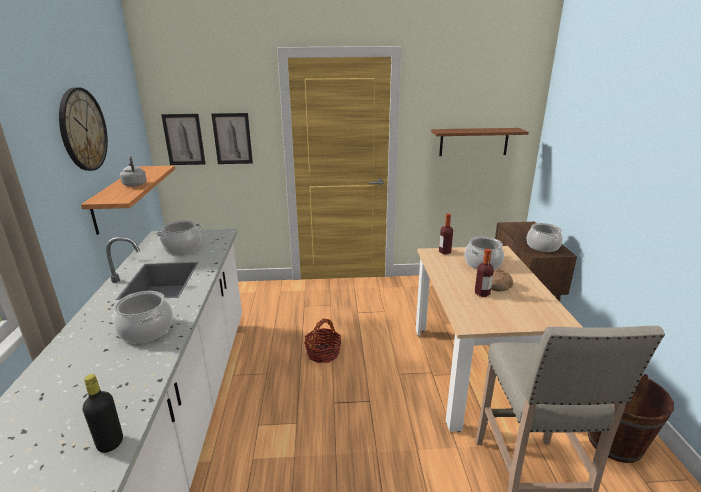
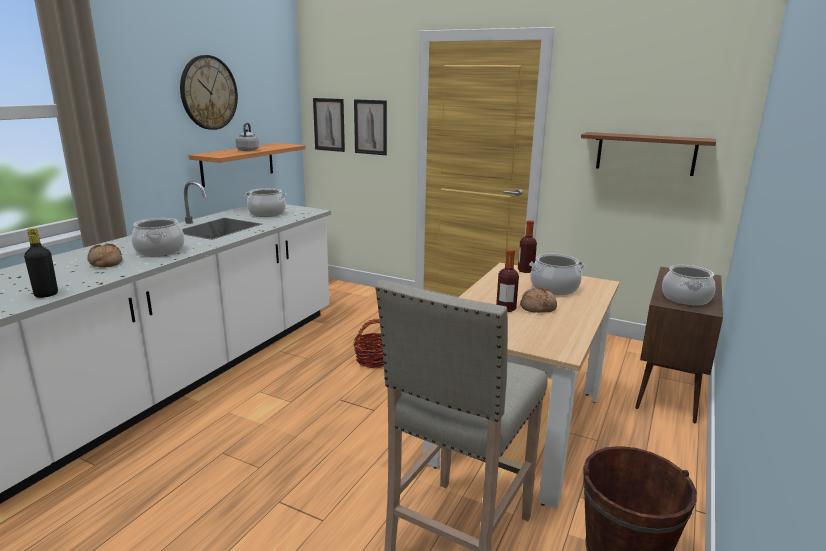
camera: 30 degrees right, 5 degrees down
none -> bread [87,244,122,268]

